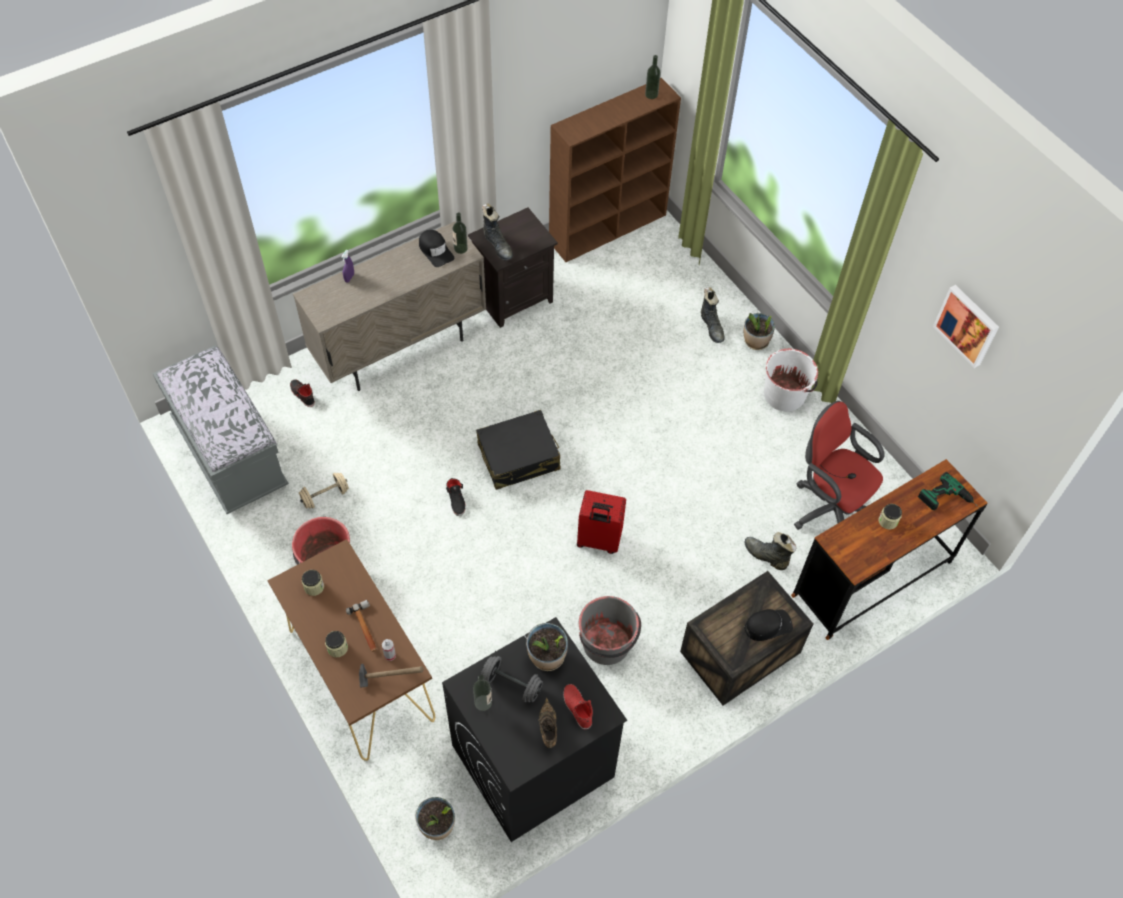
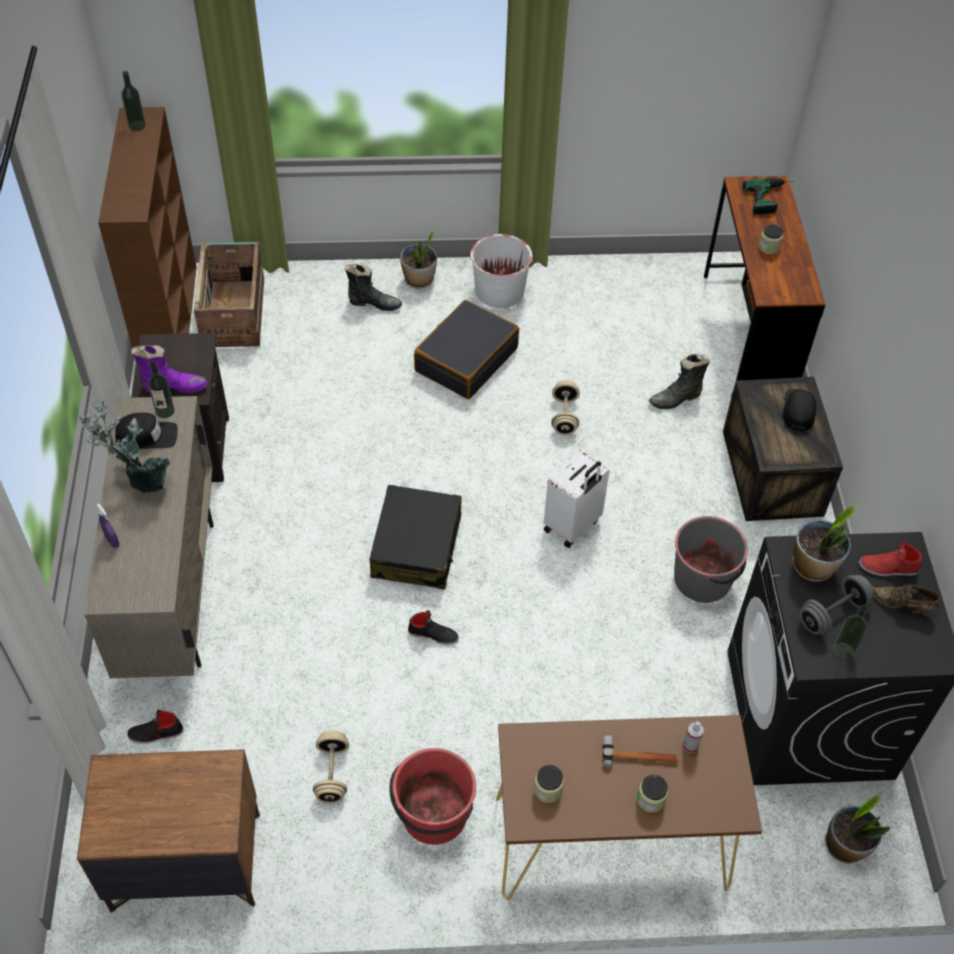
camera: 60 degrees left, 5 degrees down
grey bench [153,345,289,514] -> brown nightstand [77,749,260,913]
hammer [359,663,423,688] -> none
black boot [482,204,513,261] -> purple boot [131,345,207,393]
red suitcase [577,490,626,554] -> white suitcase [544,450,610,548]
red office chair [794,401,885,530] -> none
picture [933,285,999,368] -> none
none -> potted plant [79,397,170,493]
none -> crate [194,242,264,347]
none -> black suitcase [414,300,519,399]
none -> beige dumbbell [551,380,580,435]

